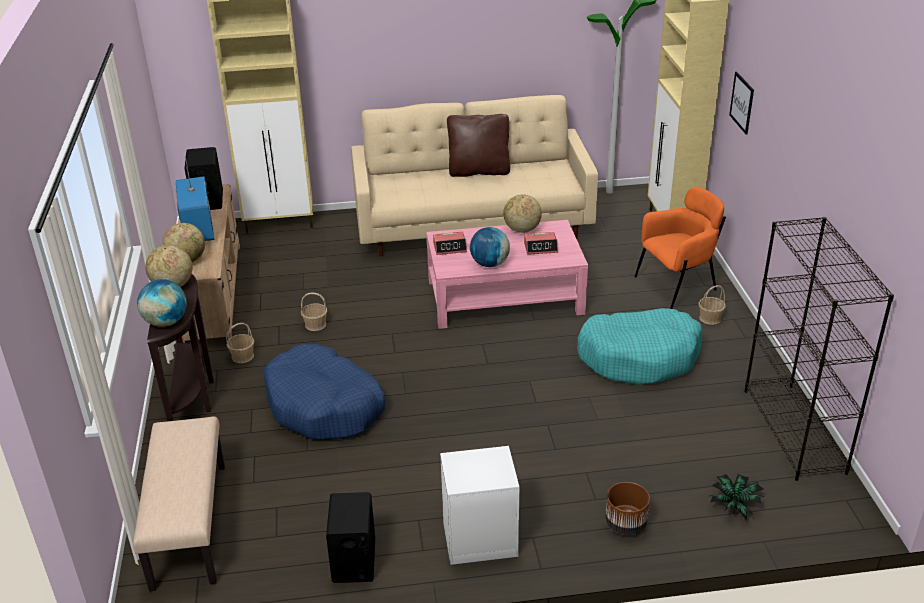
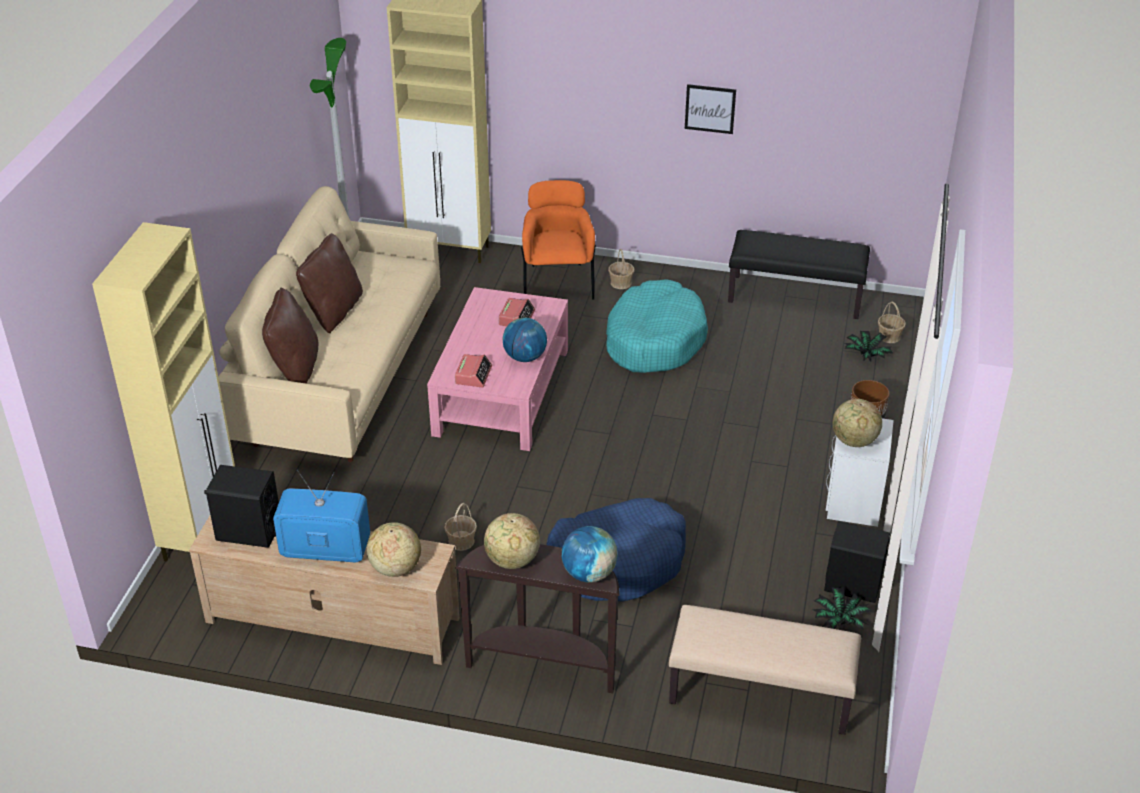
camera: 70 degrees left, 5 degrees up
basket [226,323,254,363] -> basket moved to [878,302,906,343]
globe [503,194,542,233] -> globe moved to [833,399,882,447]
picture [729,72,754,135] -> picture moved to [685,84,736,134]
black bookcase [744,217,894,481] -> black bench [728,230,870,319]
none -> brown pillow [262,288,319,384]
none -> potted plant [812,587,872,630]

